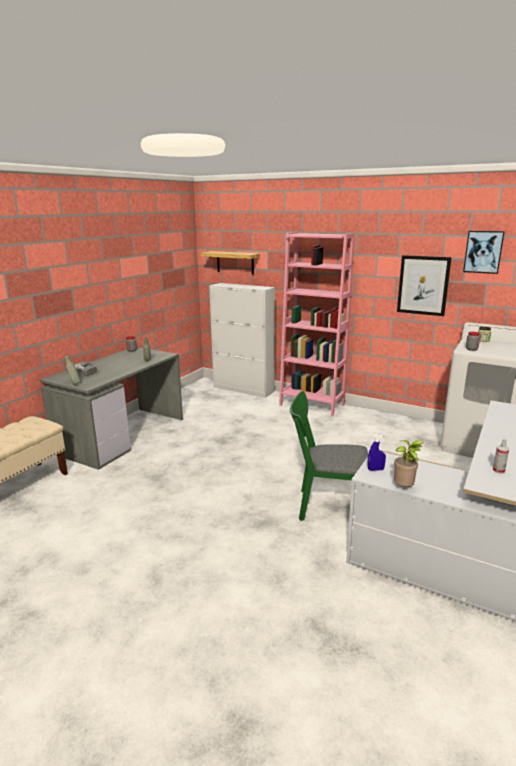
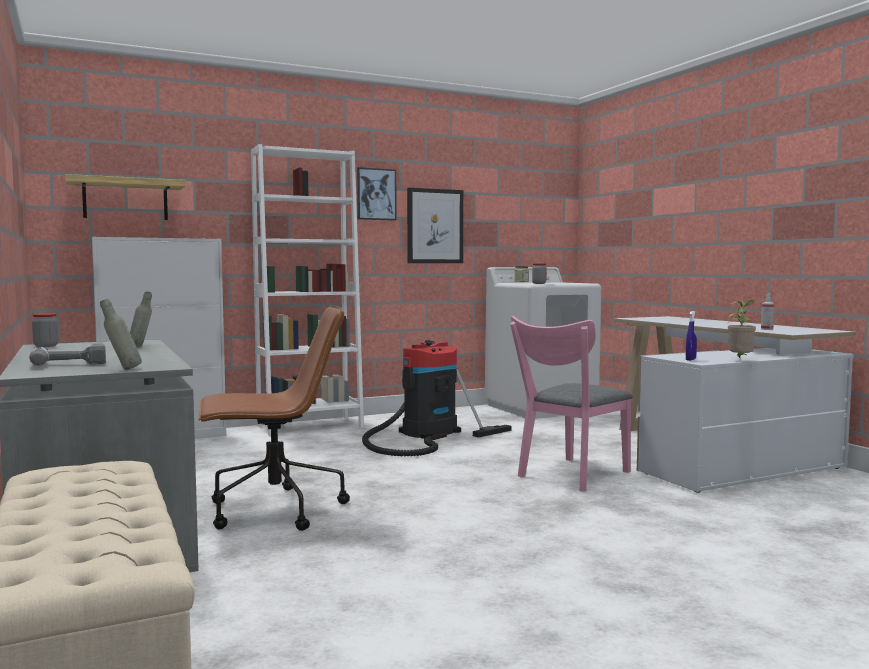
camera: 55 degrees left, 15 degrees down
pink bookcase [279,232,355,416] -> white bookcase [251,144,364,436]
green chair [290,391,368,521] -> pink chair [510,316,633,492]
picture [463,231,505,274] -> picture moved to [357,167,397,221]
none -> brown office chair [198,305,350,531]
none -> vacuum cleaner [362,340,512,457]

